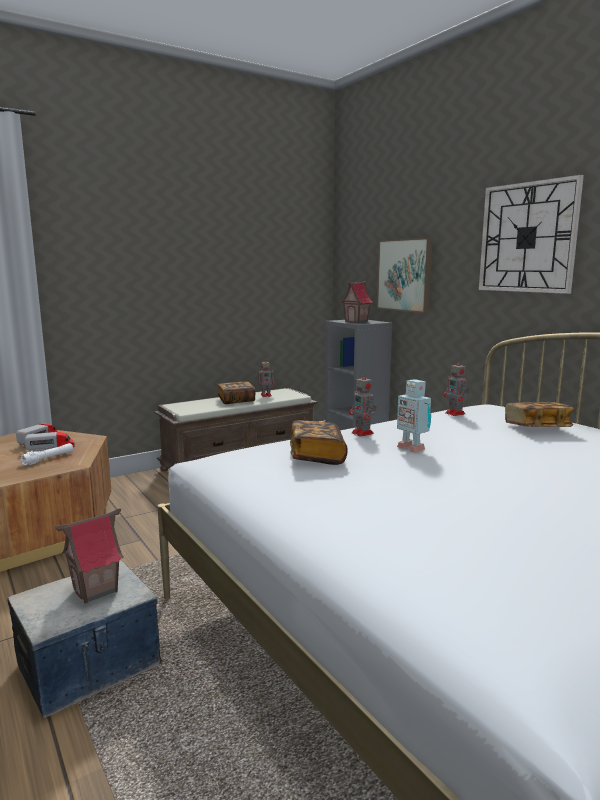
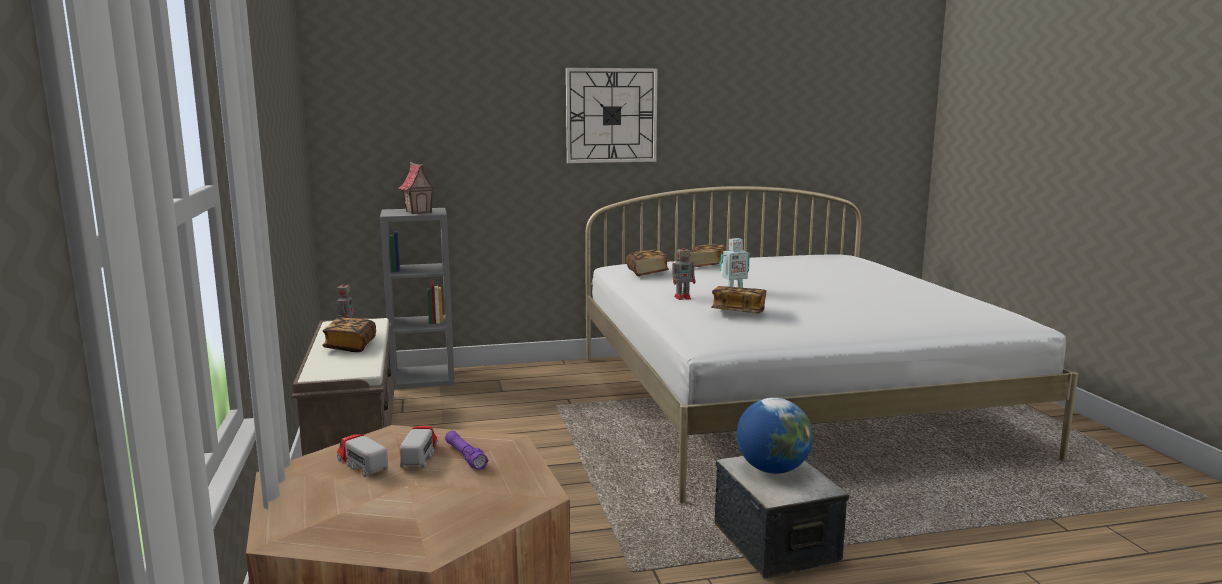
camera: 70 degrees left, 0 degrees up
white flashlight [20,443,73,465] -> purple flashlight [445,431,488,470]
toy house [55,508,124,604] -> globe [737,398,813,474]
picture [377,237,432,313] -> none
toy robot [444,359,469,416] -> book [626,249,669,276]

